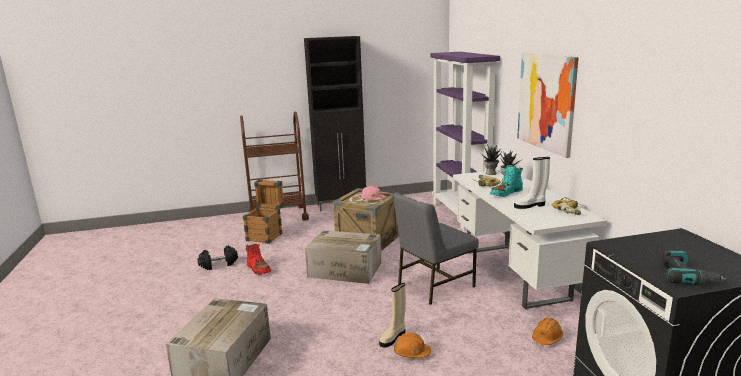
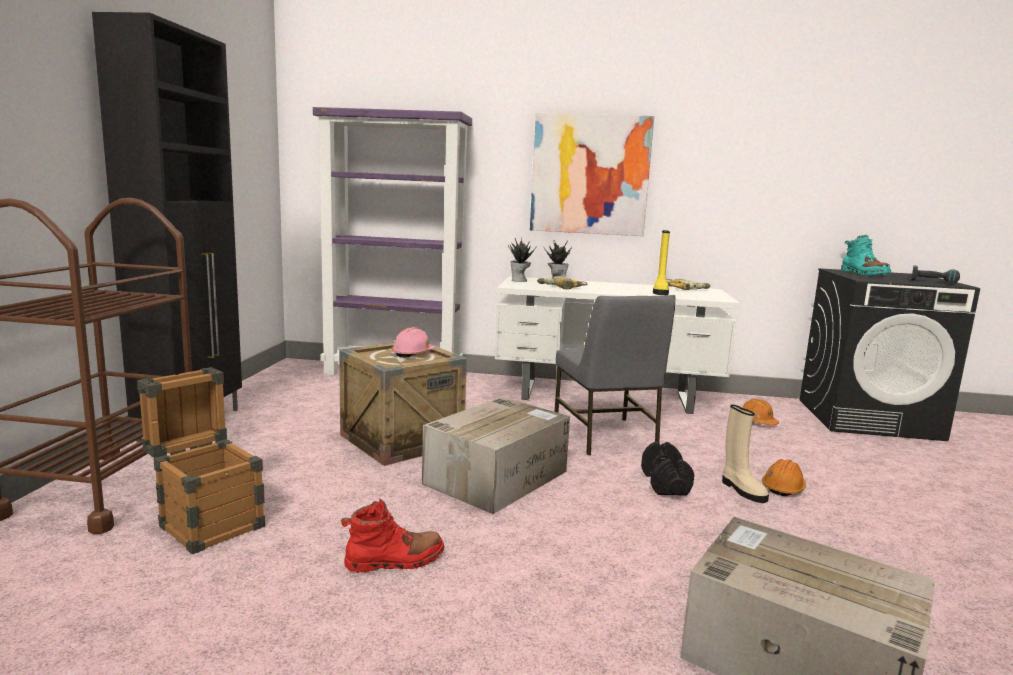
camera: 70 degrees left, 5 degrees down
black dumbbell [197,245,238,270] -> black dumbbell moved to [641,442,694,496]
turquoise boot [490,165,523,197] -> turquoise boot moved to [841,235,891,276]
white boot [514,157,550,209] -> yellow boot [653,230,670,295]

